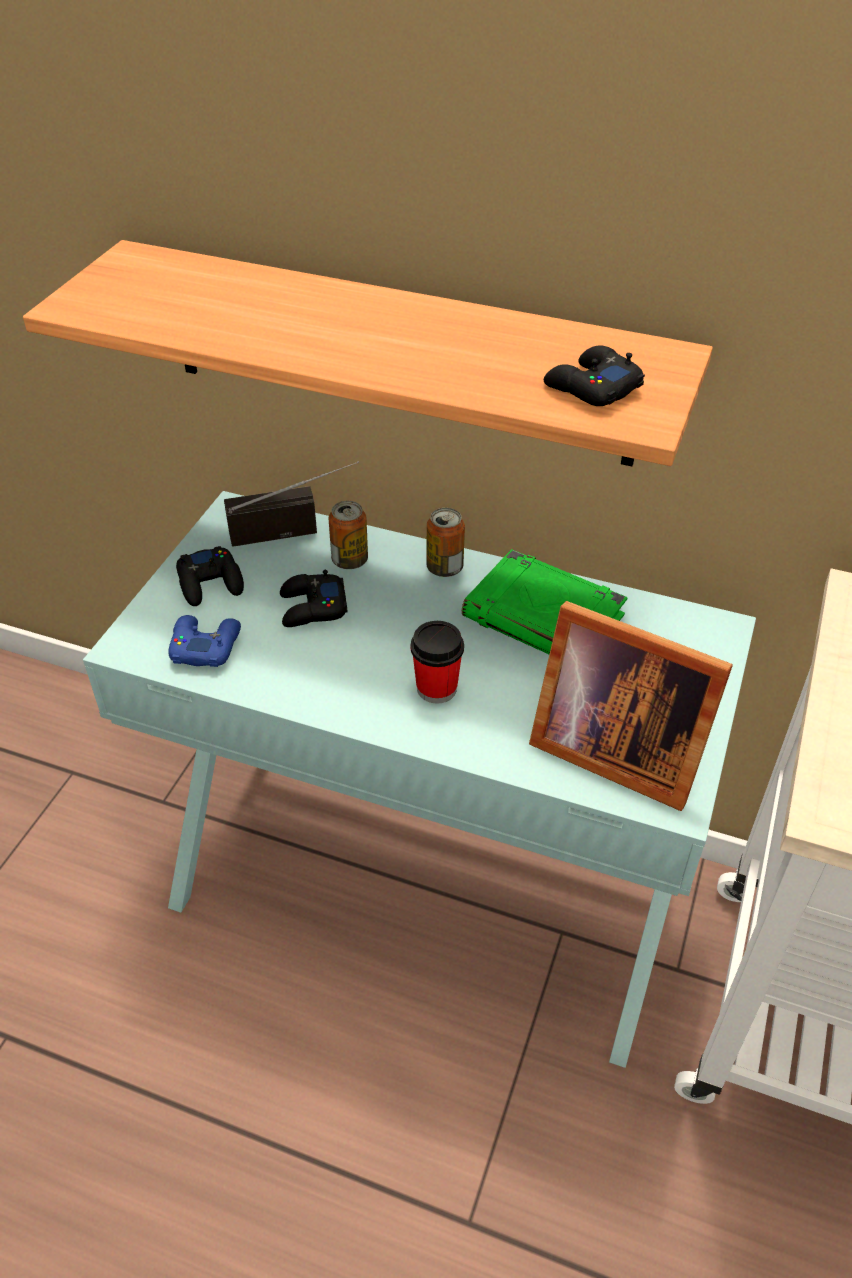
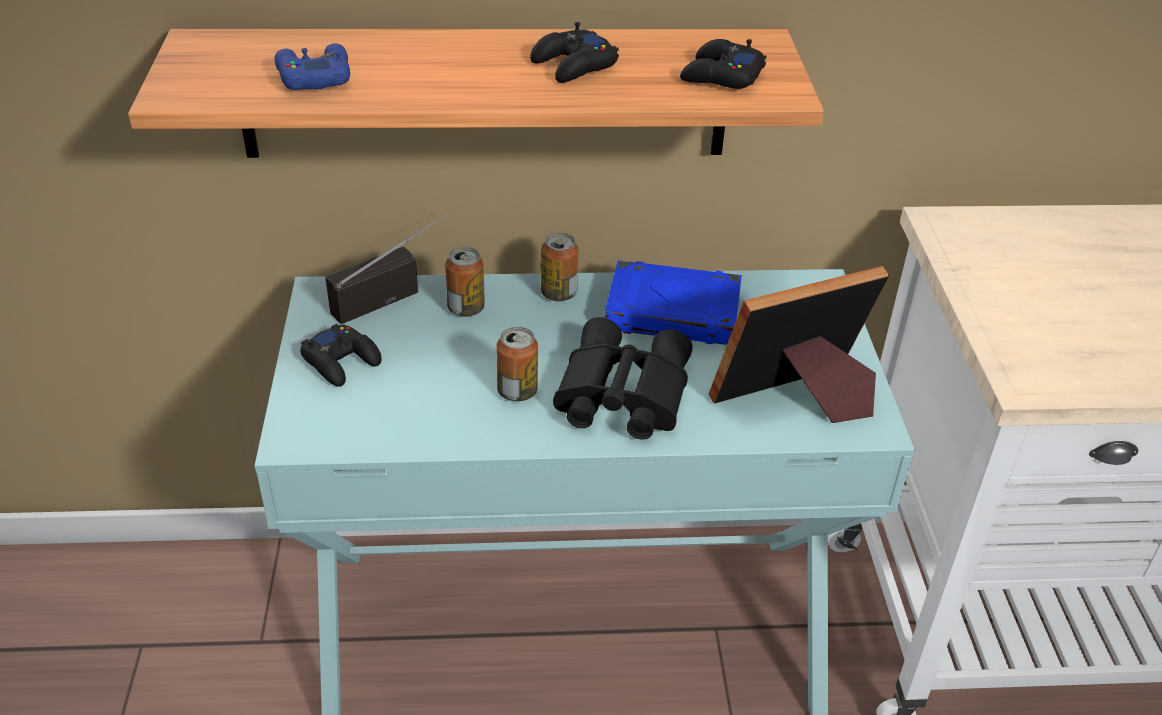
camera: 25 degrees left, 5 degrees down
blue game controller [168,615,241,667] -> blue game controller moved to [275,43,350,90]
black game controller [280,570,348,627] -> black game controller moved to [530,22,619,83]
cup [410,621,464,704] -> black binoculars [553,317,693,440]
green book [462,549,628,654] -> blue book [604,260,742,345]
picture frame [529,601,733,811] -> picture frame turned 150 degrees clockwise [709,266,889,423]
none -> can [496,327,538,402]

